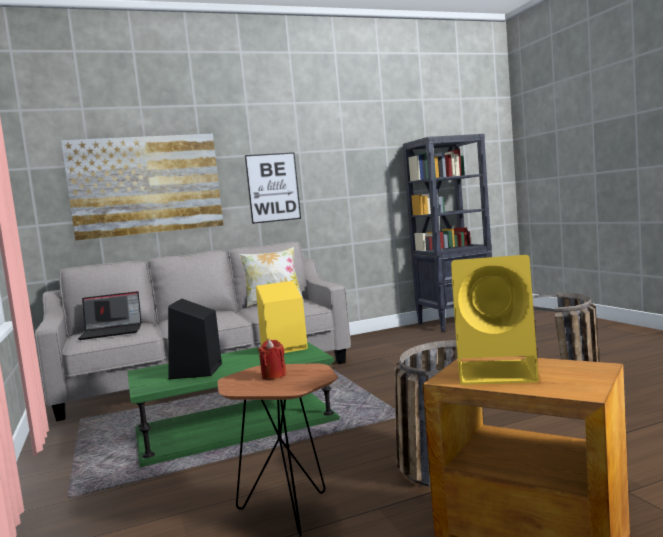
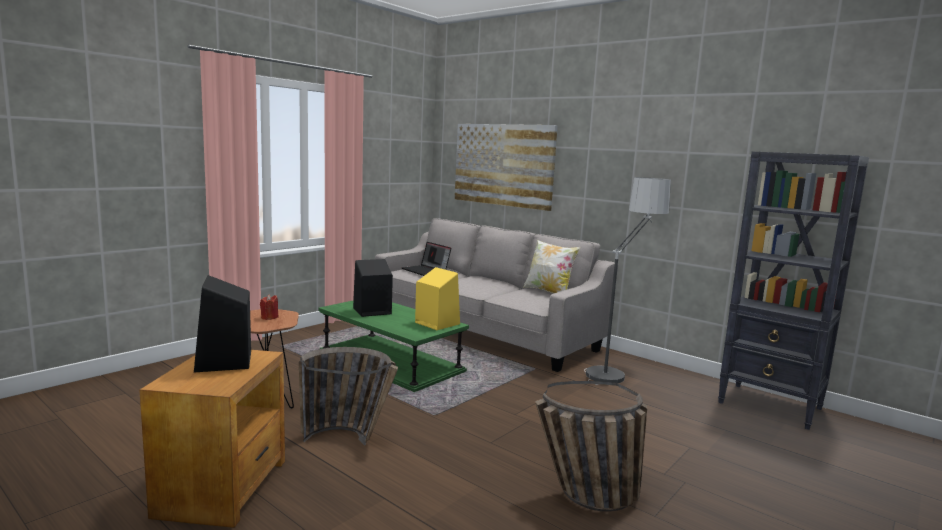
camera: 60 degrees right, 5 degrees up
picture [245,152,301,224] -> none
yellow speaker [451,255,539,385] -> black speaker [194,275,251,372]
none -> floor lamp [584,177,671,385]

